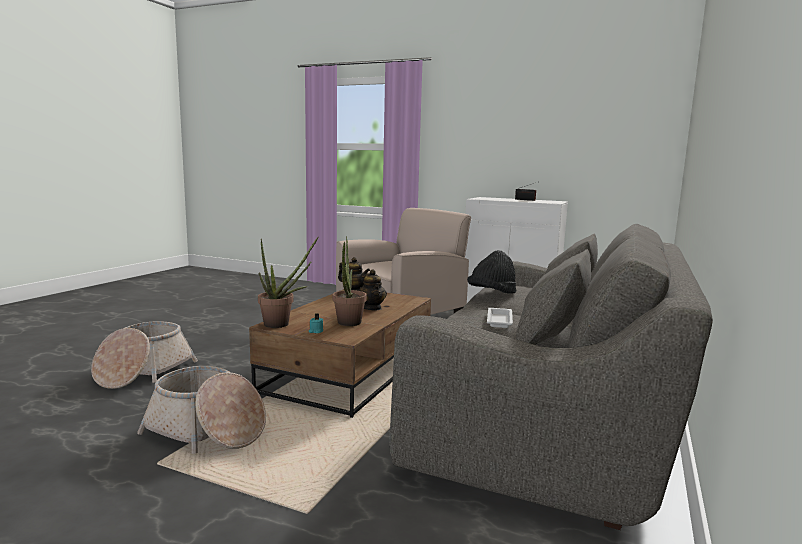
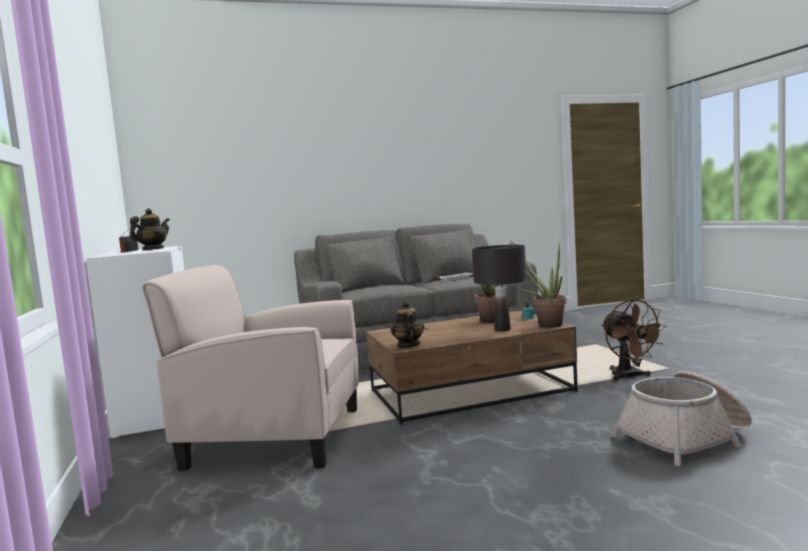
camera: 130 degrees left, 5 degrees down
basket [137,366,266,454] -> brown fan [602,299,667,382]
teapot [359,269,387,310] -> teapot moved to [130,208,170,250]
black hat [467,250,516,294] -> none
none -> black table lamp [472,245,527,331]

